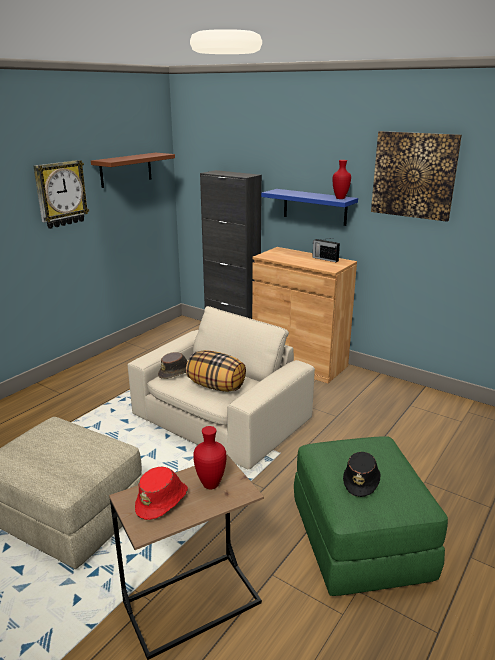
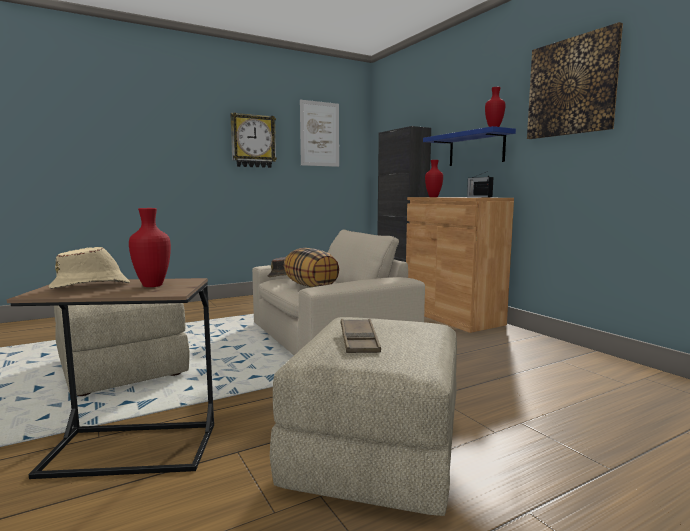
camera: 25 degrees right, 15 degrees down
brown shelf [91,153,175,188] -> picture [300,100,339,167]
red hat [135,467,188,520] -> beige hat [49,247,130,289]
green ottoman [294,436,448,596] -> beige ottoman [270,317,457,516]
black hat [343,452,380,497] -> brown tray [341,319,381,353]
none -> red vase [425,160,443,197]

